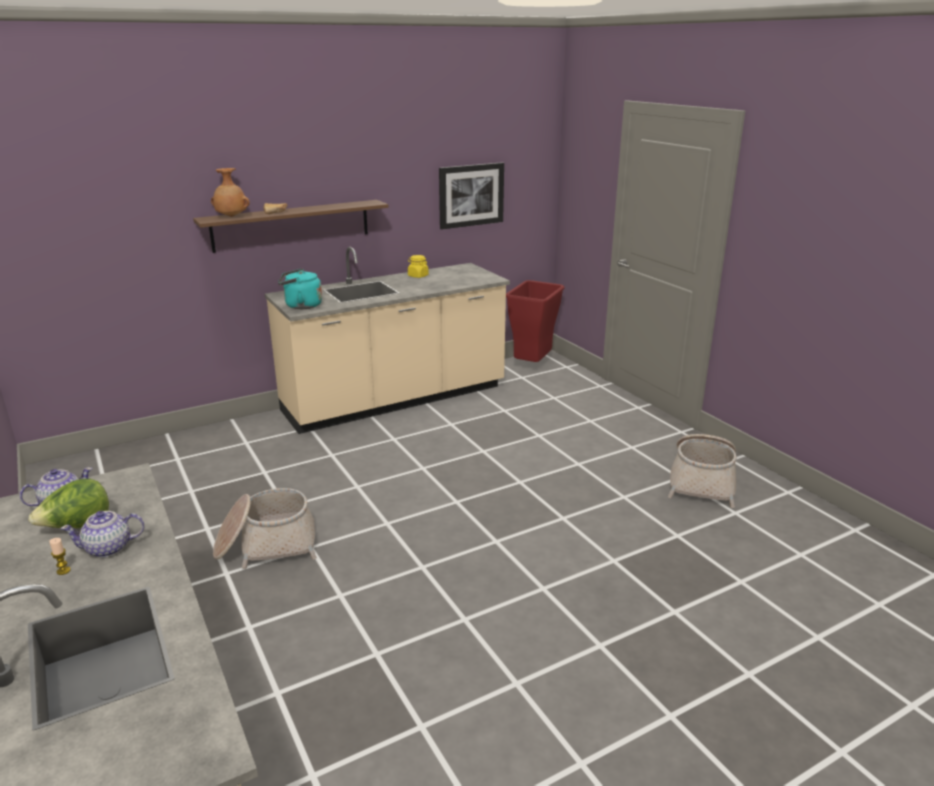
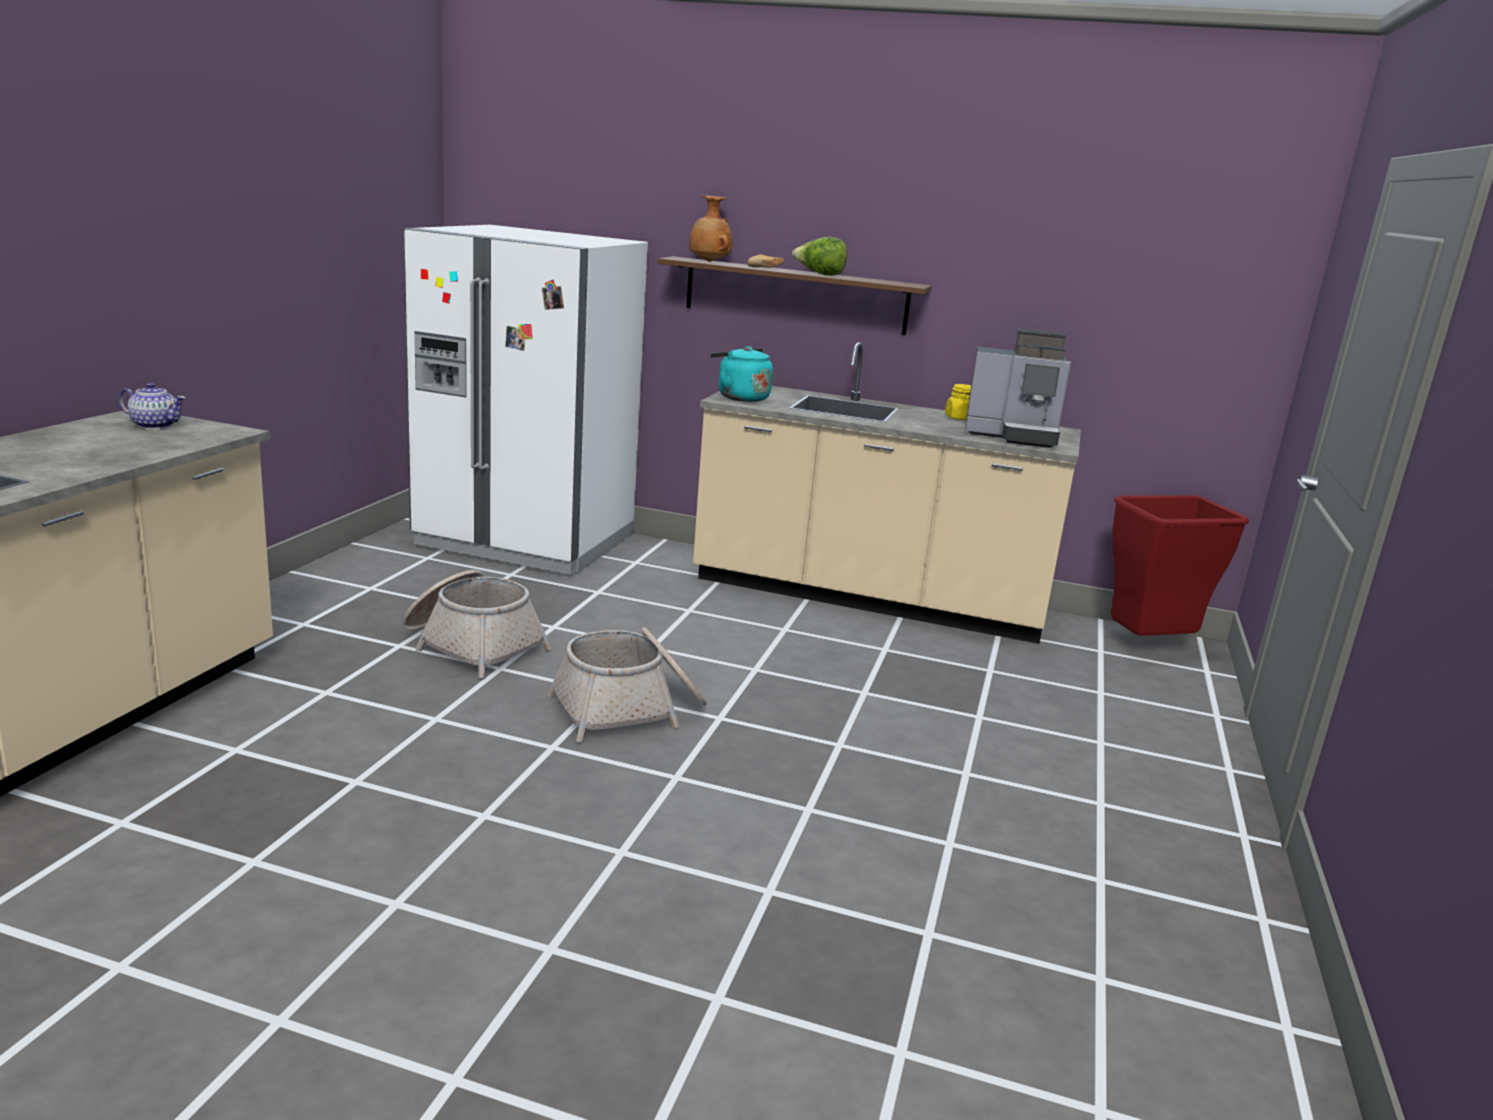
camera: 45 degrees right, 5 degrees down
lettuce [28,479,109,528] -> lettuce moved to [792,237,847,276]
candle [49,538,71,575] -> none
teapot [60,511,145,558] -> none
picture [439,162,504,230] -> none
basket [668,434,737,508] -> basket moved to [547,627,707,743]
none -> white fridge [403,225,648,575]
none -> coffee machine [965,328,1071,448]

